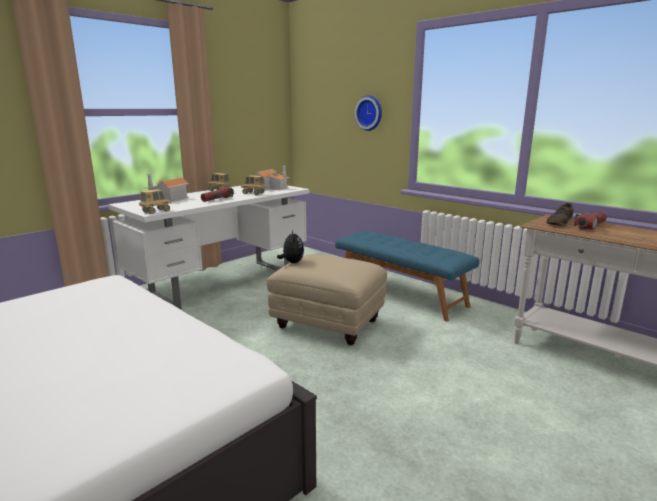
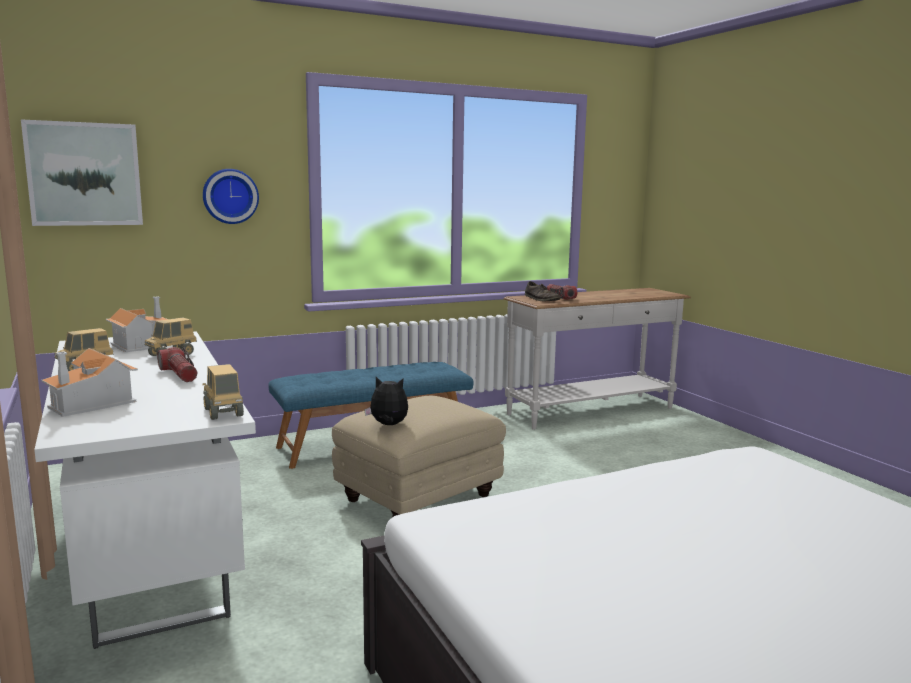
camera: 70 degrees left, 5 degrees down
none -> picture [21,119,143,226]

